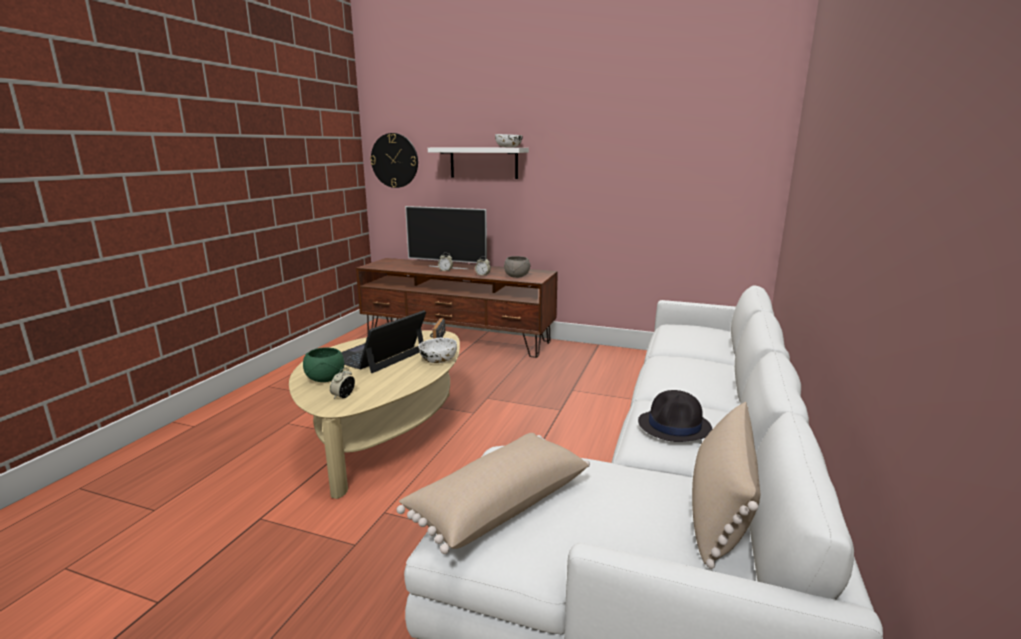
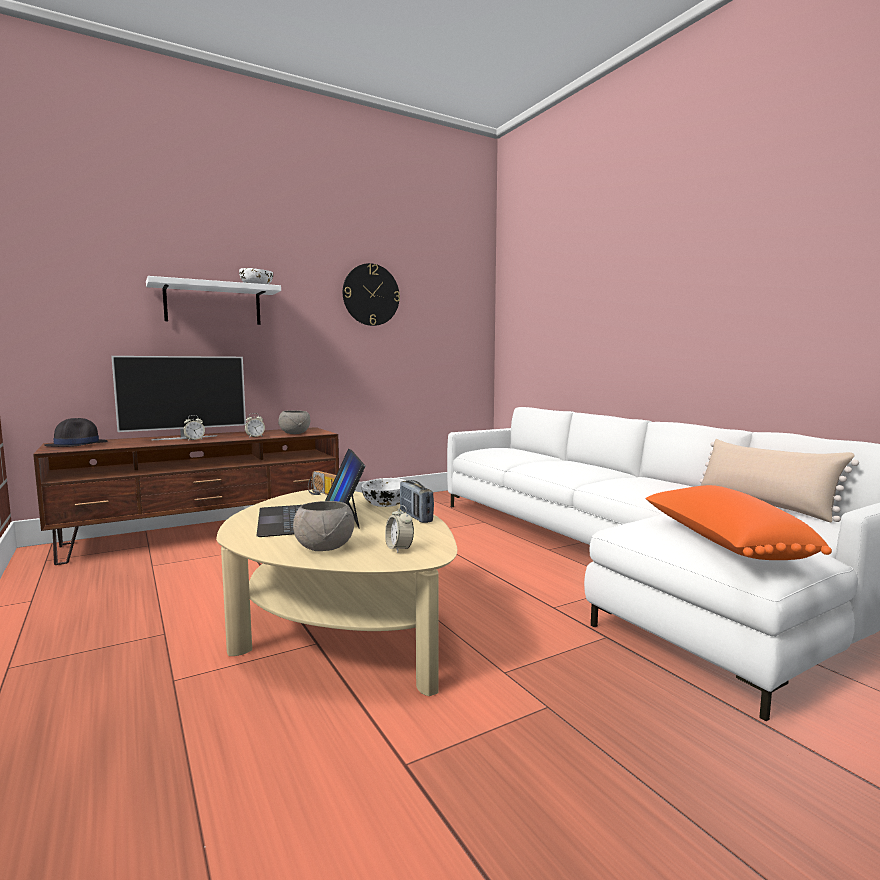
camera: 50 degrees left, 10 degrees down
green bowl [303,348,344,382] -> grey bowl [293,501,355,551]
wall clock [370,133,418,188] -> wall clock moved to [343,263,400,326]
beige pillow [397,433,590,554] -> orange pillow [645,485,832,560]
black hat [638,390,712,442] -> black hat moved to [44,418,107,447]
none -> radio [400,480,434,523]

